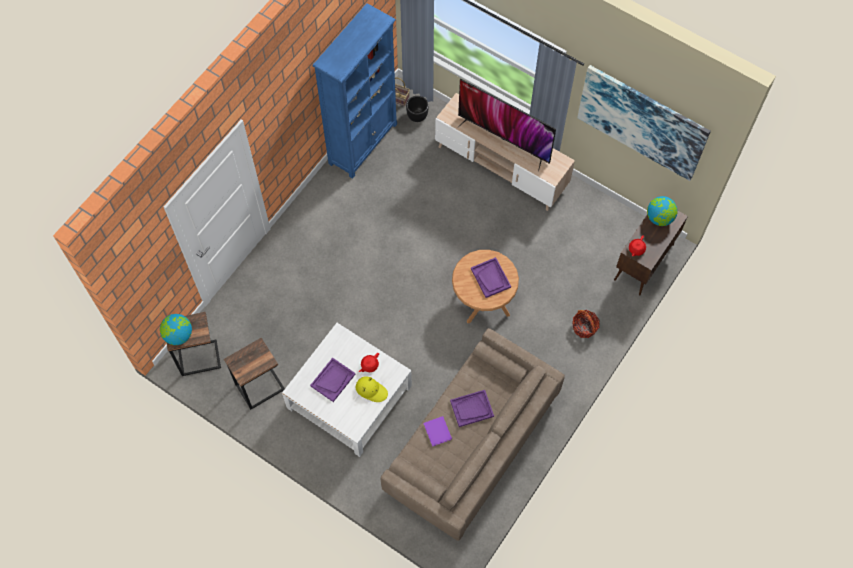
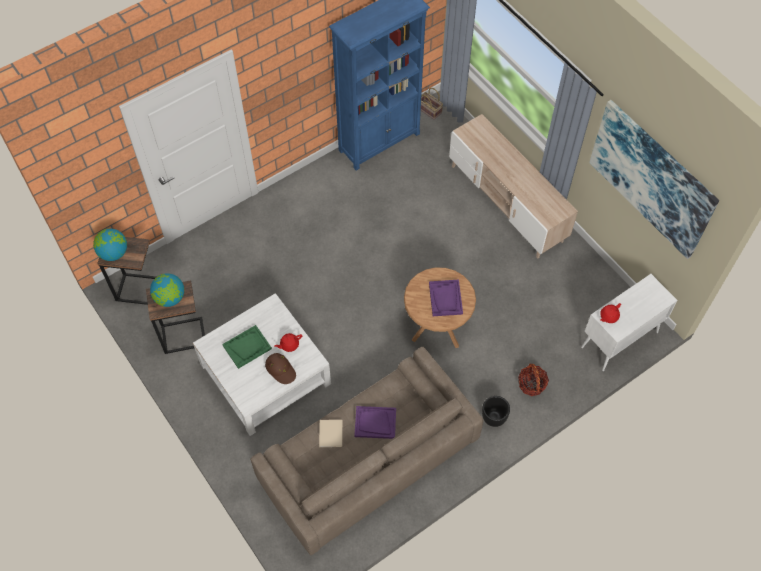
camera: 20 degrees right, 5 degrees down
purple tray [310,358,355,402] -> green tray [222,325,272,369]
yellow hat [356,376,388,402] -> brown hat [265,353,296,384]
black planter [406,96,429,122] -> black planter moved to [482,396,510,427]
purple book [424,416,452,447] -> beige book [319,420,343,447]
television [457,79,556,171] -> none
brown cabinet [614,211,688,295] -> white cabinet [581,274,678,371]
globe [647,196,678,226] -> globe moved to [150,273,184,307]

